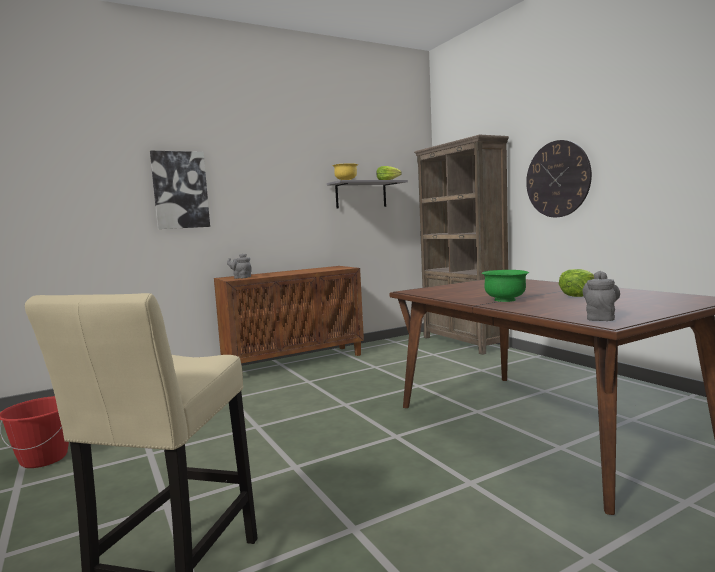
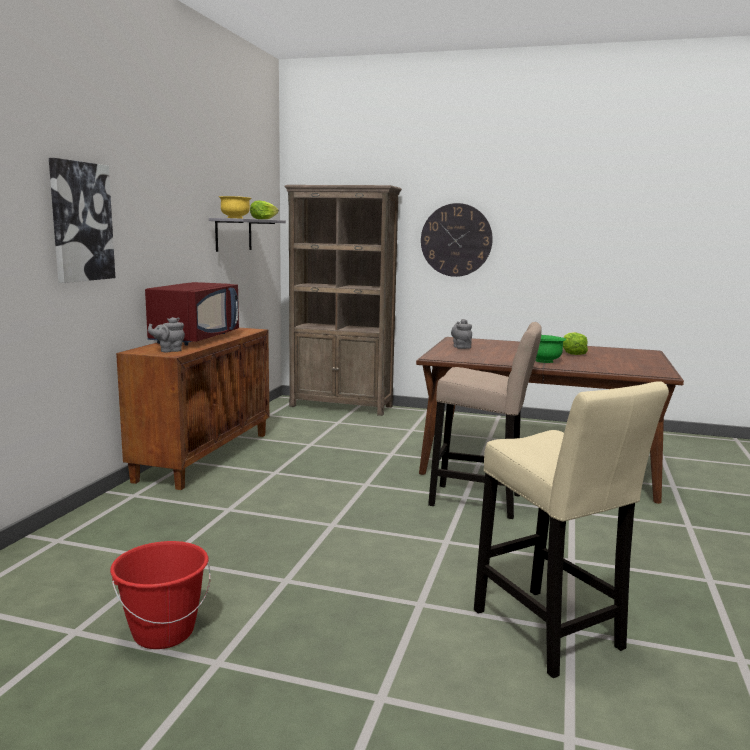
camera: 45 degrees left, 5 degrees up
grey teapot [582,271,620,321] -> grey teapot moved to [451,319,472,349]
none -> red microwave [145,282,239,346]
none -> beige stool [428,322,542,519]

